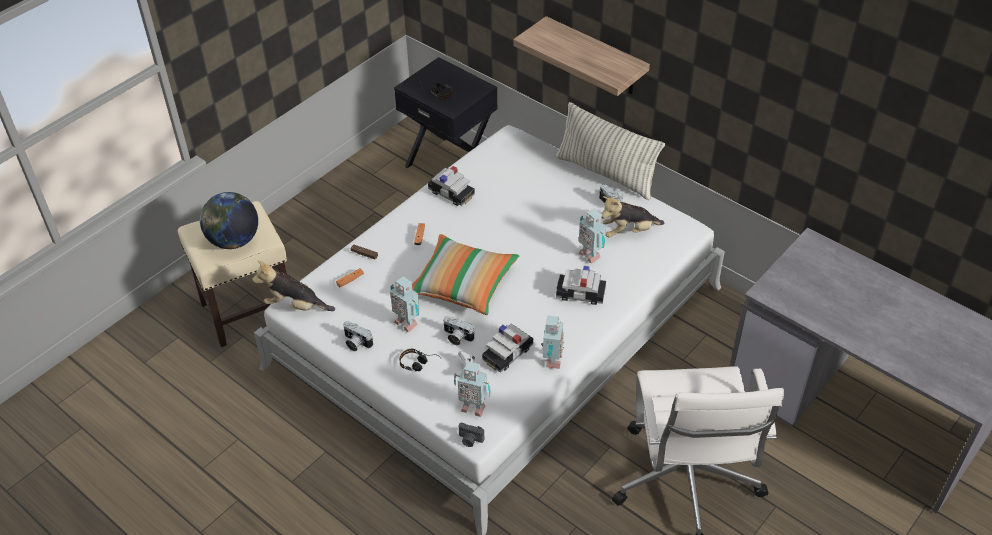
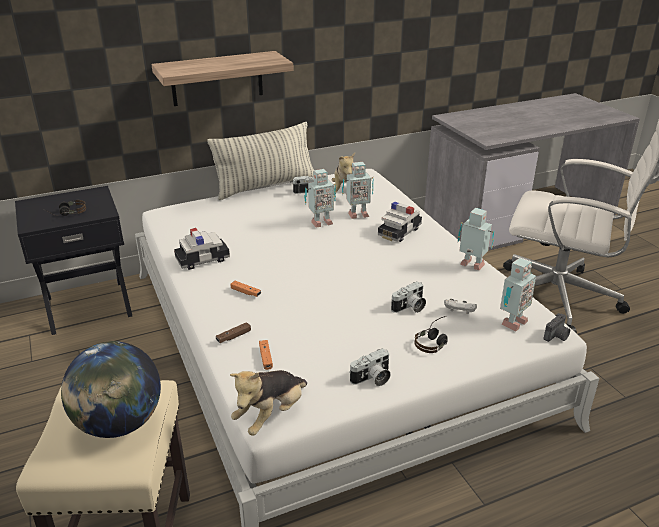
camera: 65 degrees left, 15 degrees down
toy robot [390,276,420,333] -> toy robot moved to [304,169,336,228]
pillow [412,234,519,315] -> none
toy car [482,324,533,373] -> none

